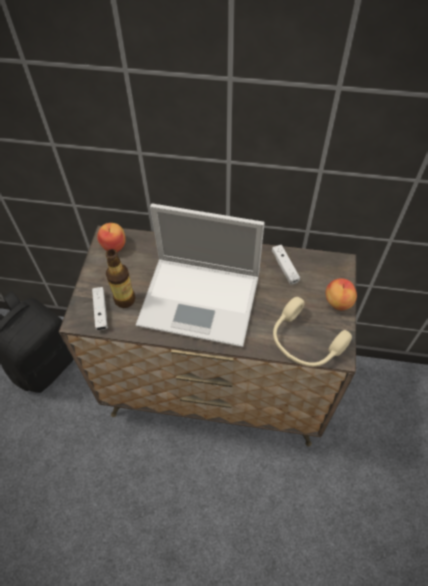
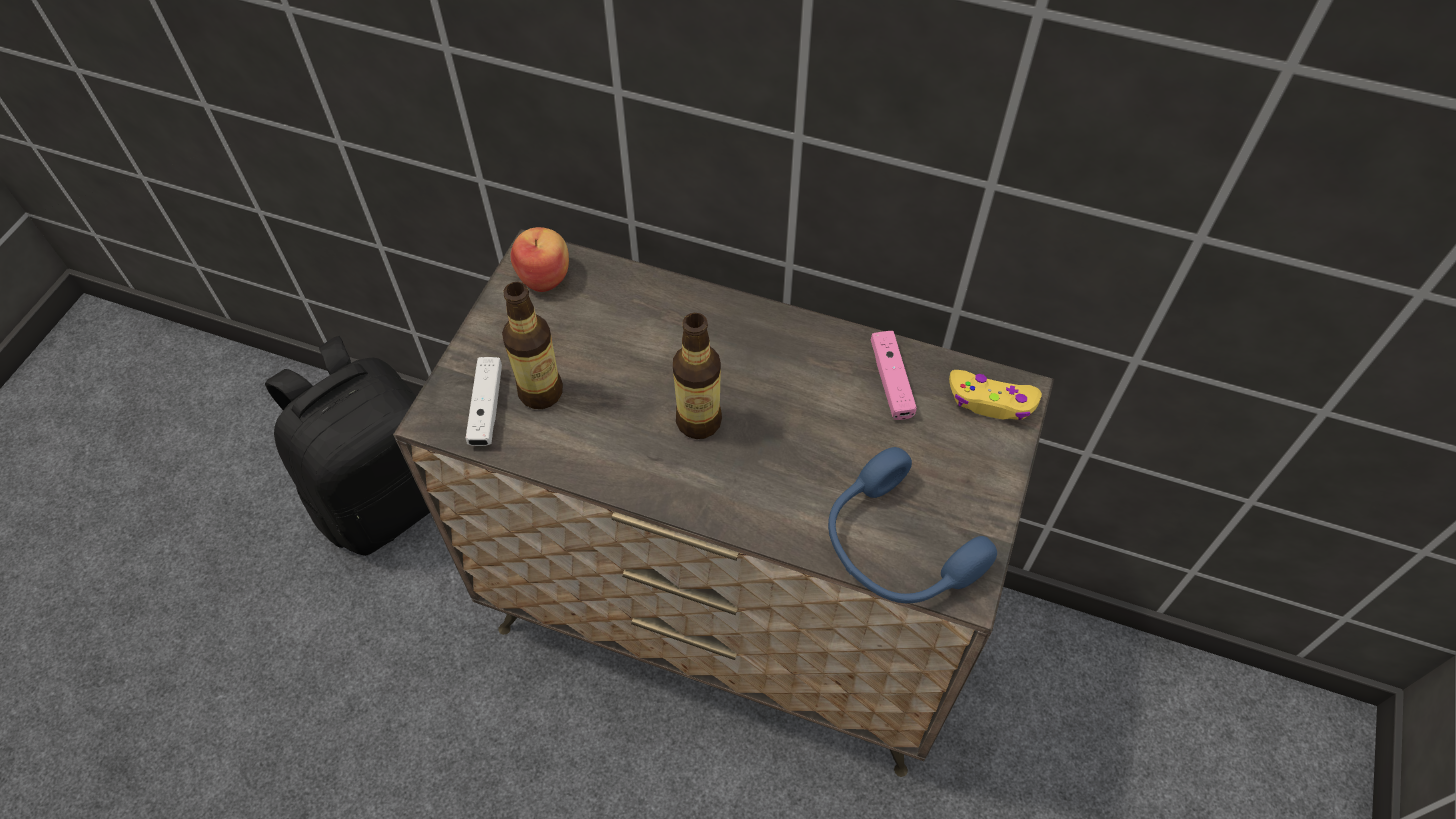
camera: 10 degrees right, 0 degrees up
laptop [136,203,265,347] -> bottle [673,313,722,439]
white game controller [272,245,300,285] -> pink game controller [871,331,917,420]
beige headphones [273,297,352,367] -> blue headphones [828,447,997,603]
apple [326,278,357,310] -> none
none -> yellow game controller [949,370,1042,420]

